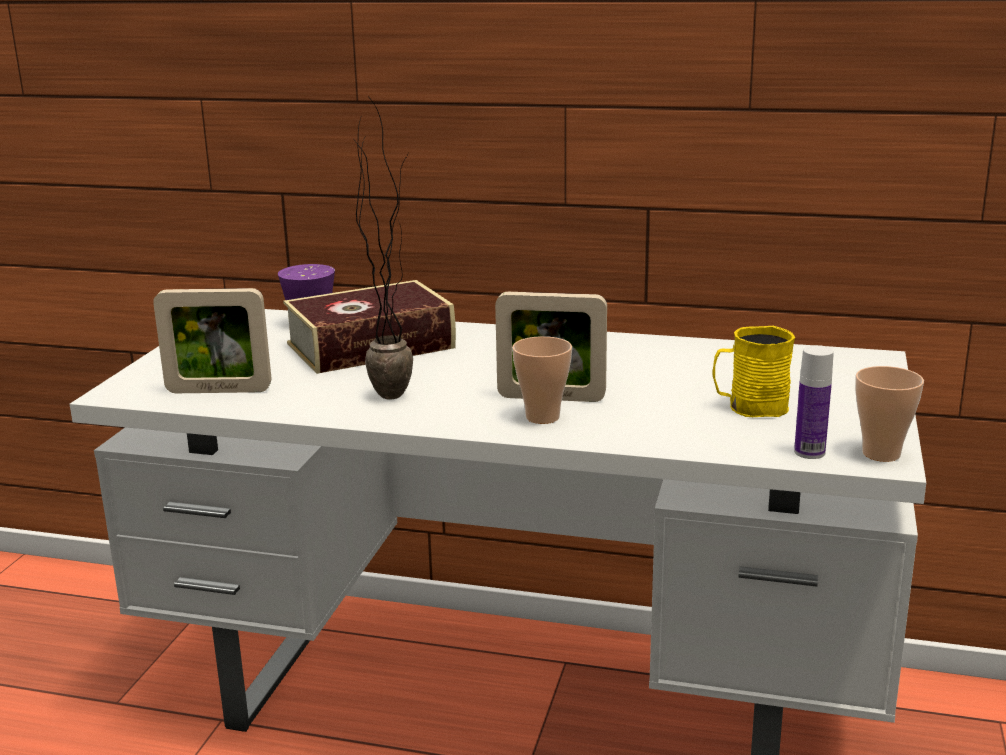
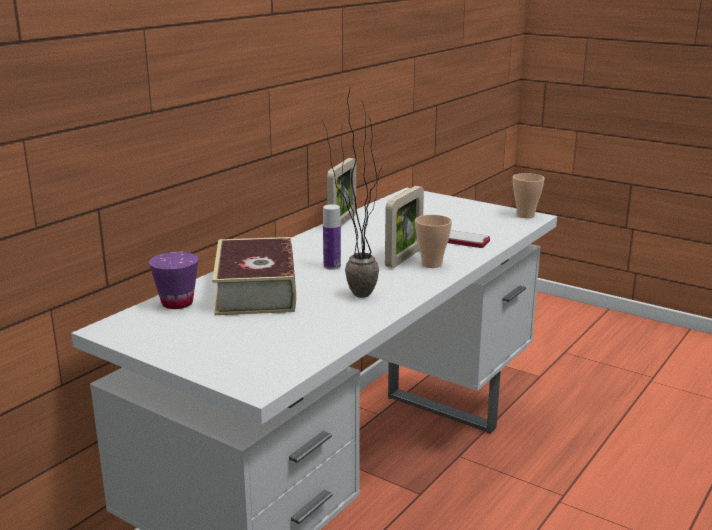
camera: 70 degrees left, 0 degrees up
picture frame [153,288,271,393] -> picture frame moved to [327,158,356,226]
yellow mug [712,326,795,417] -> none
bottle [794,345,834,459] -> bottle moved to [323,204,341,270]
none -> phone [448,230,490,248]

